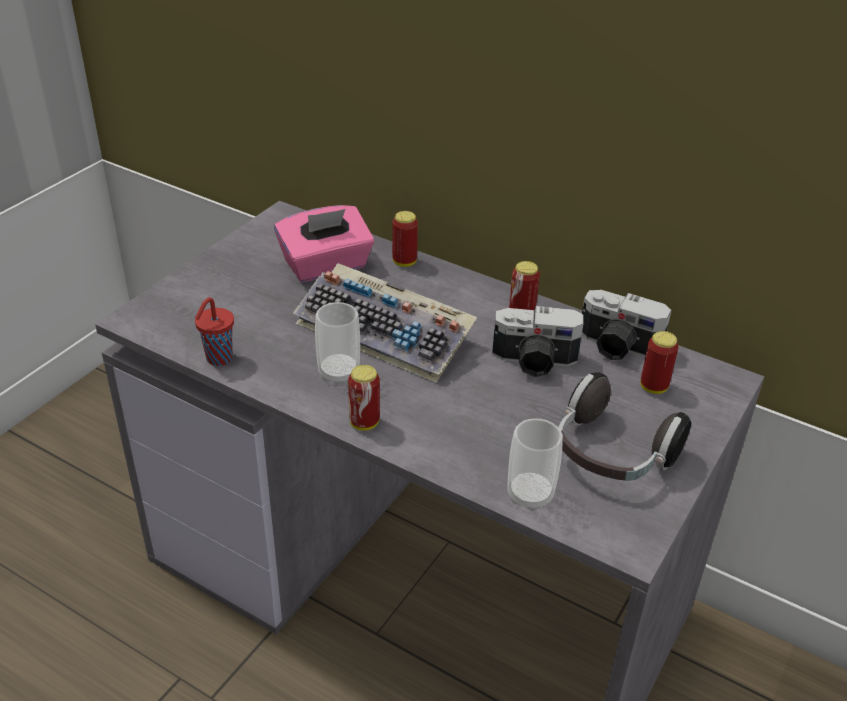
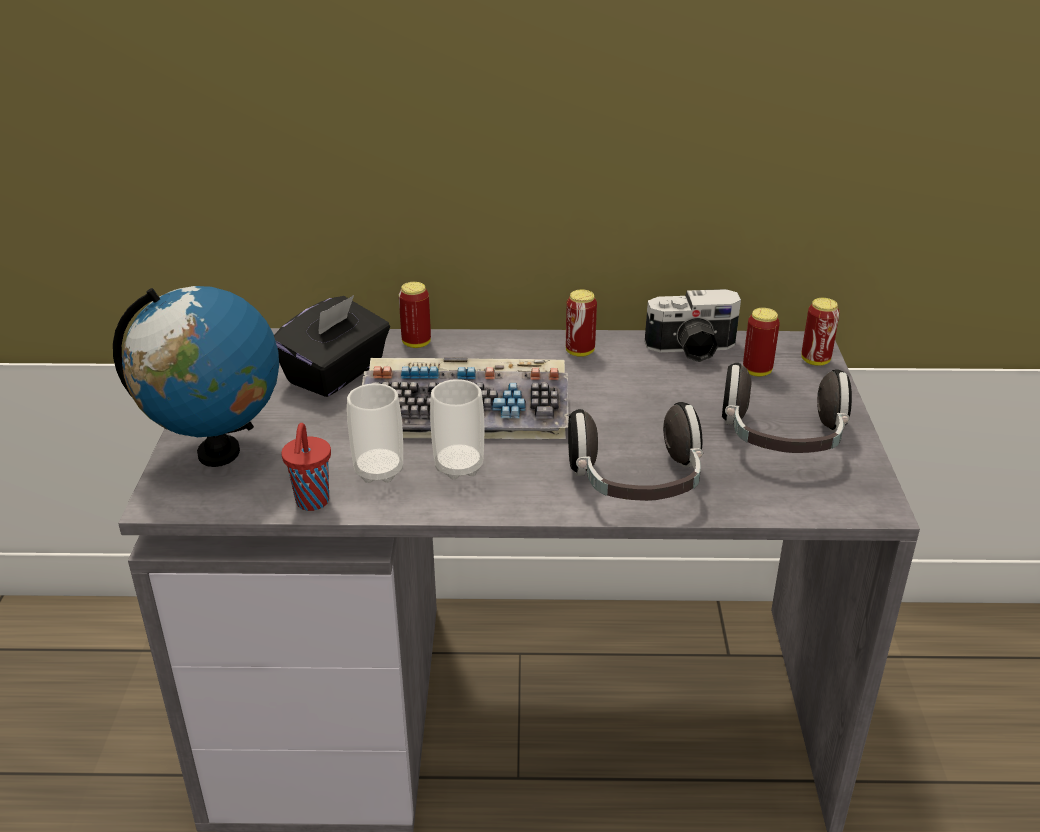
camera: 30 degrees left, 5 degrees down
pink tissue box [274,205,374,282] -> black tissue box [274,295,390,397]
can [348,365,380,431] -> can moved to [801,298,840,366]
camera [492,306,584,377] -> none
cup [508,418,563,511] -> cup moved to [347,383,403,483]
none -> globe [113,286,279,467]
none -> headphones [568,402,703,501]

